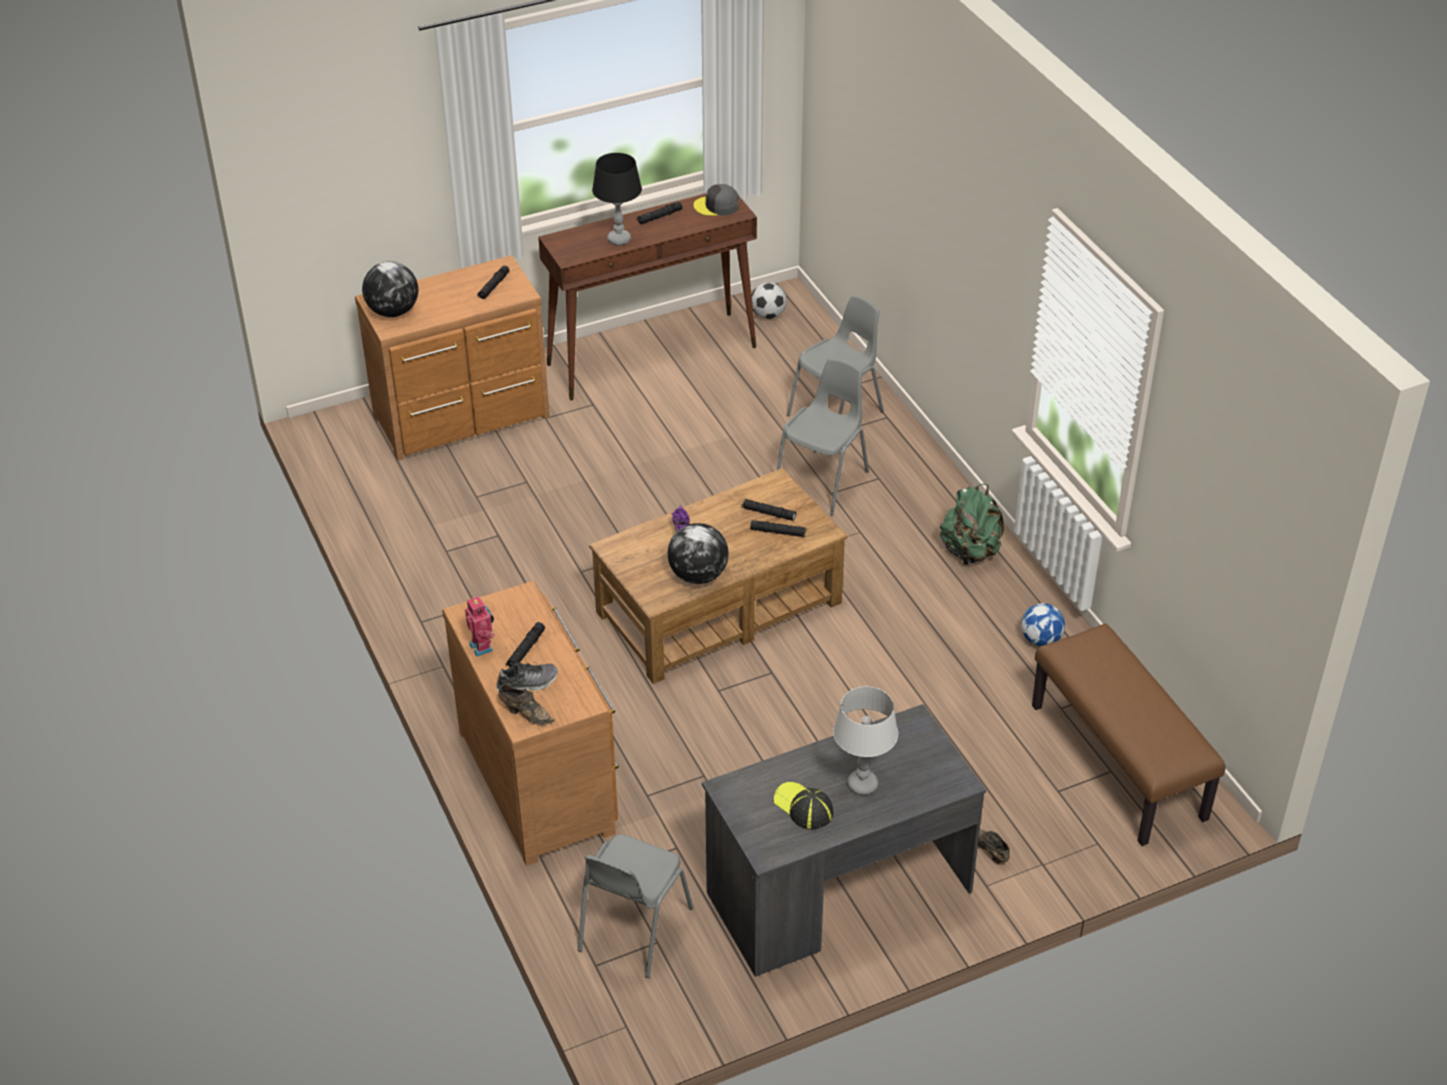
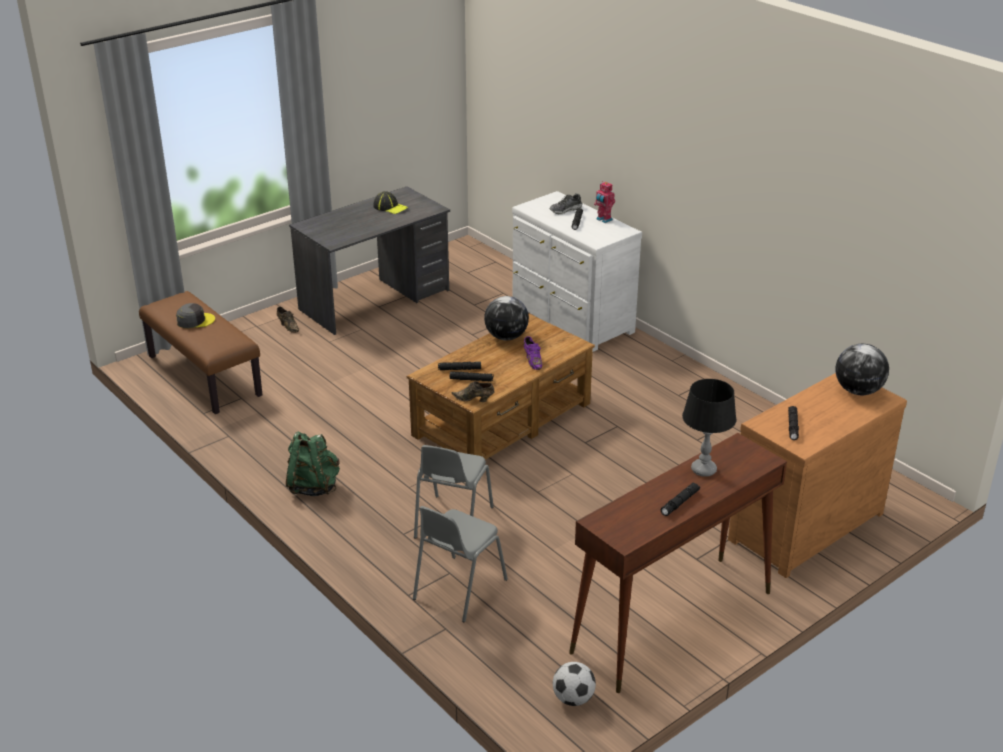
camera: 165 degrees right, 10 degrees down
brown dresser [442,581,619,866] -> white dresser [512,191,642,352]
brown shoe [499,684,555,725] -> brown shoe moved to [452,381,495,402]
grey chair [578,834,693,978] -> none
grey cap [693,184,739,216] -> grey cap moved to [176,303,215,328]
grey table lamp [833,687,898,795] -> none
football [1021,603,1065,646] -> none

